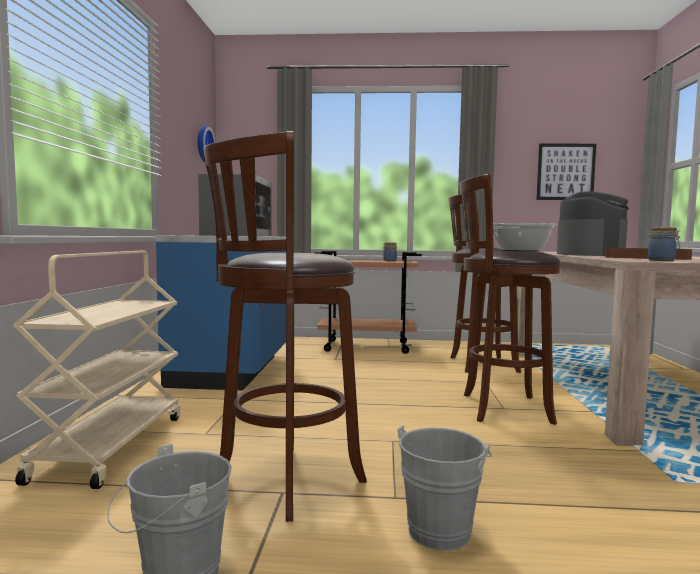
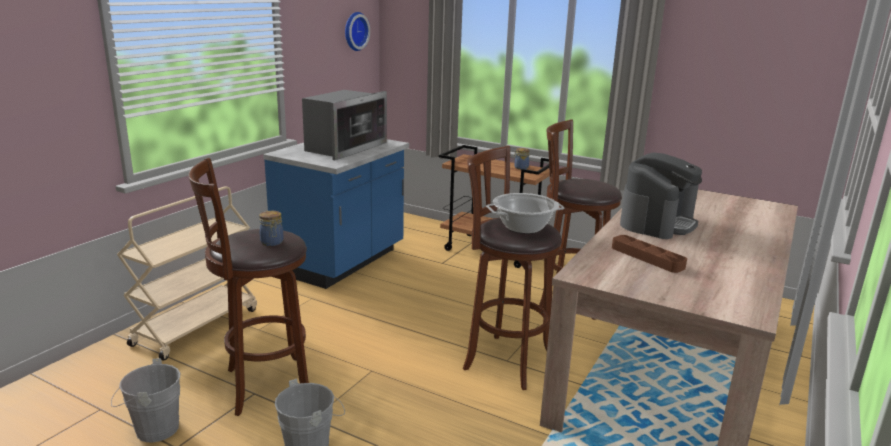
camera: 25 degrees right, 15 degrees up
picture [536,144,596,200] -> none
jar [648,227,681,261] -> jar moved to [259,211,284,246]

